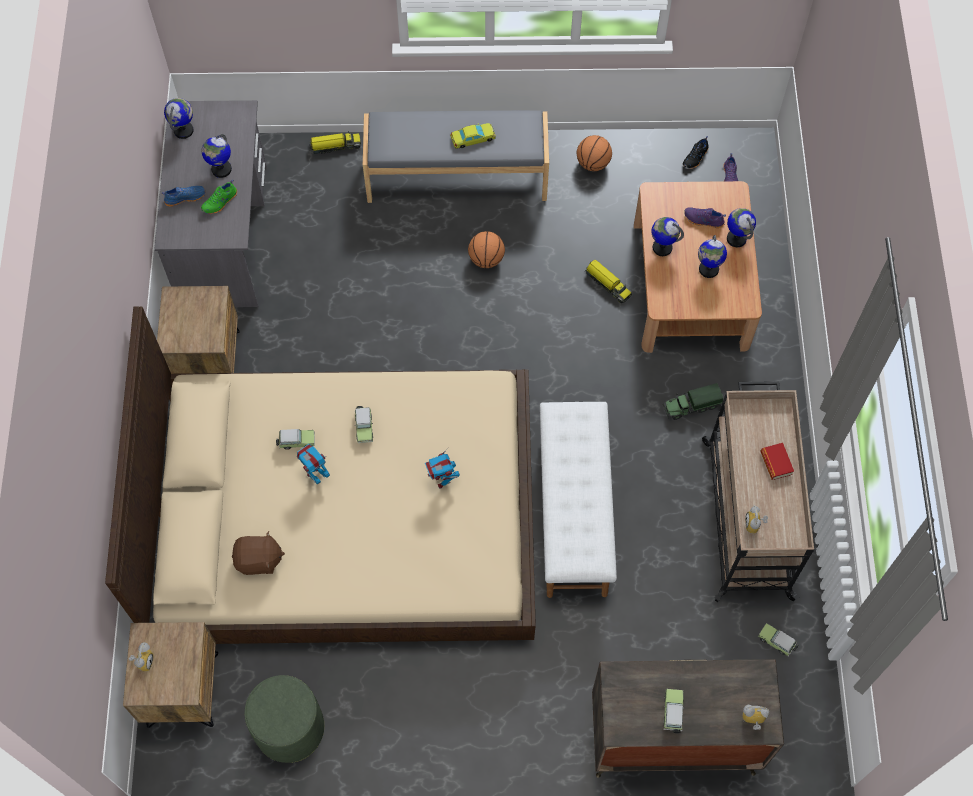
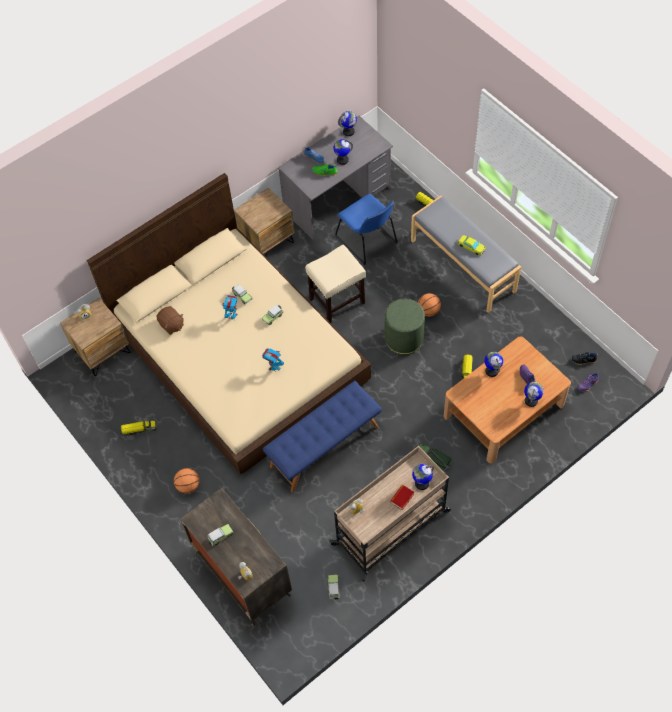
camera: 55 degrees right, 5 degrees down
green ottoman [245,675,324,763] -> green ottoman moved to [384,299,425,355]
white bench [540,402,617,598] -> blue bench [263,381,382,492]
basketball [577,135,612,171] -> basketball moved to [174,468,200,493]
globe [698,235,727,278] -> globe moved to [412,464,434,490]
none -> toy truck [120,420,157,436]
none -> beige stool [305,245,366,323]
none -> blue chair [335,194,397,265]

